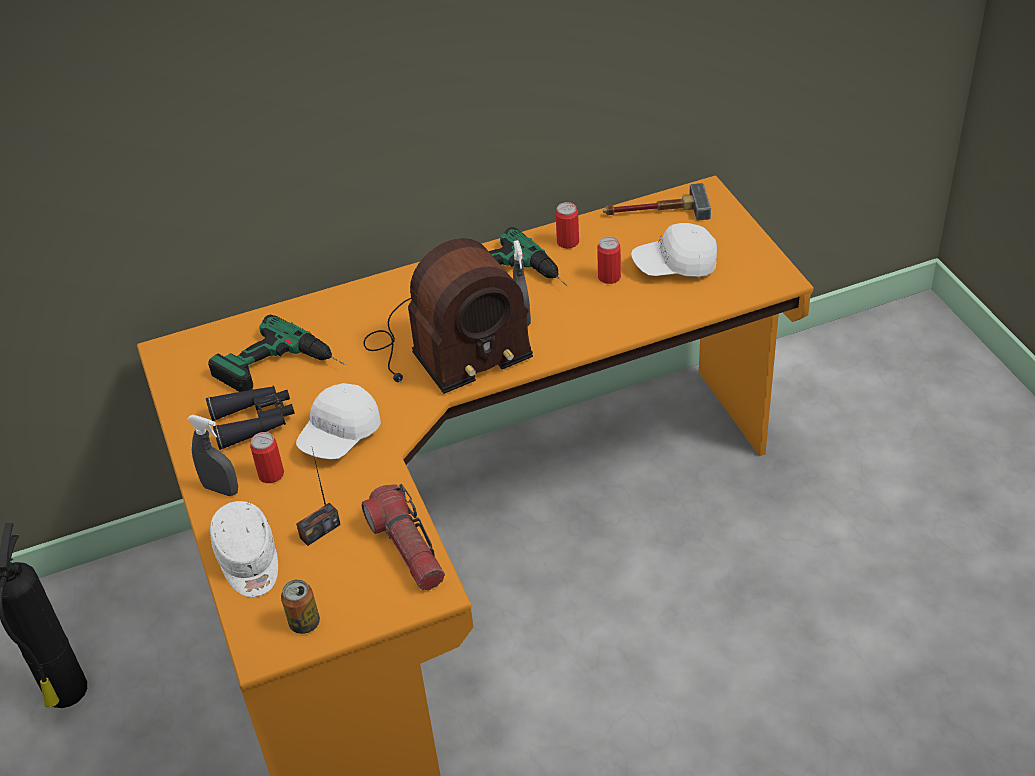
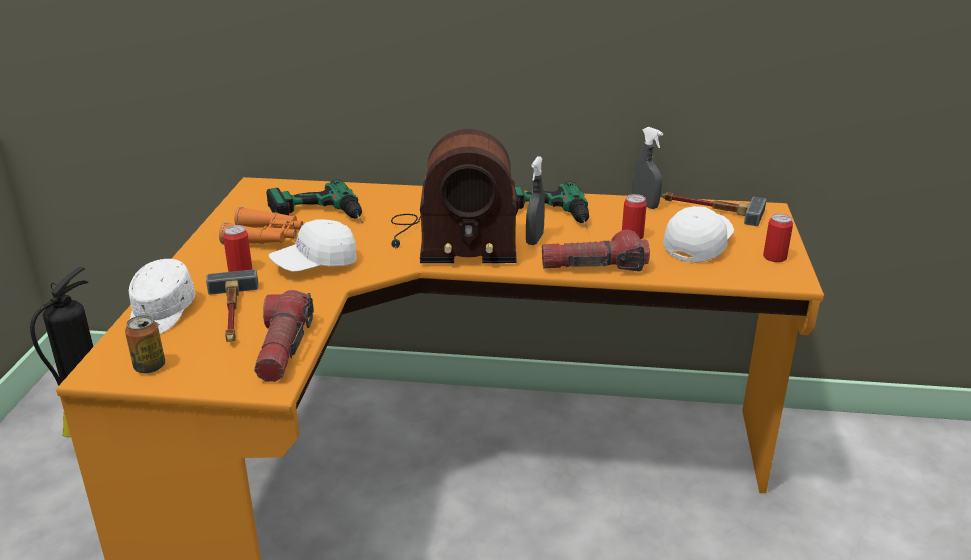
camera: 25 degrees right, 15 degrees down
grey spray bottle [187,415,238,496] -> grey spray bottle moved to [632,127,663,209]
black binoculars [206,386,295,450] -> orange binoculars [219,207,303,244]
radio [296,448,341,546] -> hammer [206,269,258,342]
can [556,202,579,249] -> can moved to [763,213,793,262]
white cap [631,223,717,277] -> white cap turned 105 degrees clockwise [663,206,734,263]
none -> flashlight [542,230,650,272]

